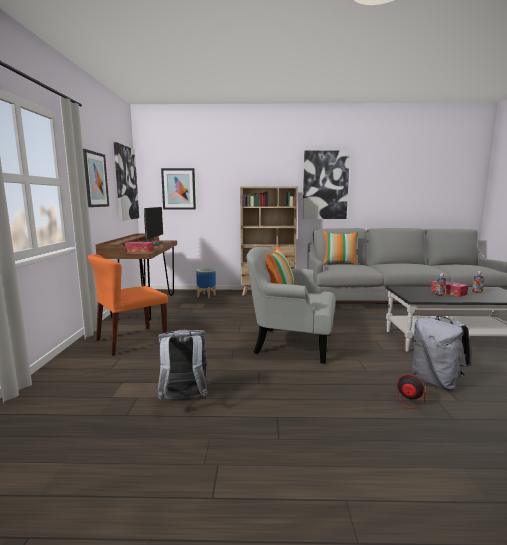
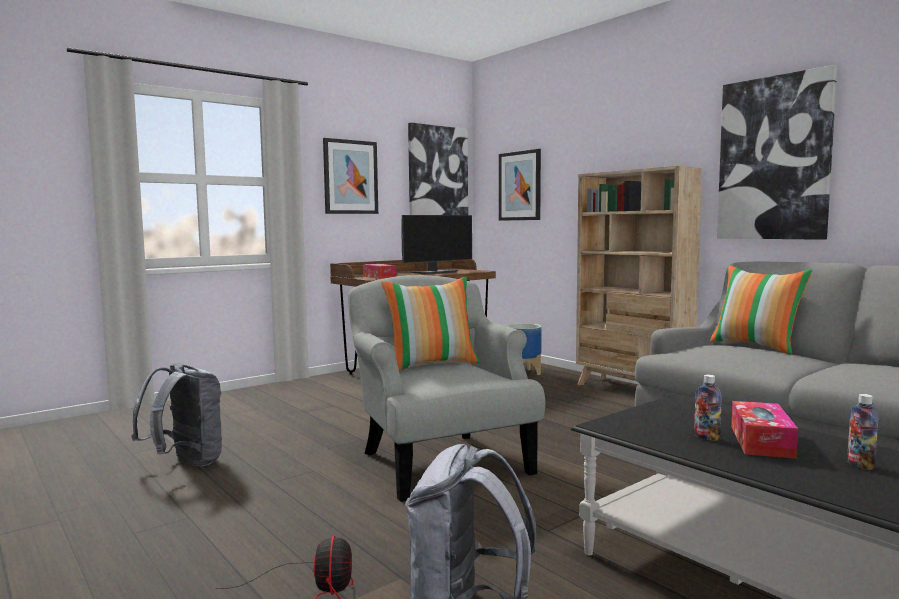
camera: 50 degrees right, 5 degrees down
orange chair [88,254,168,356] -> none

